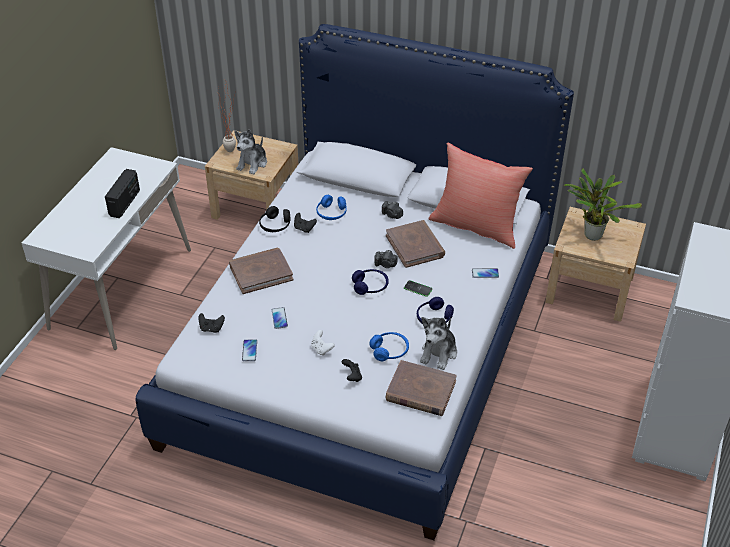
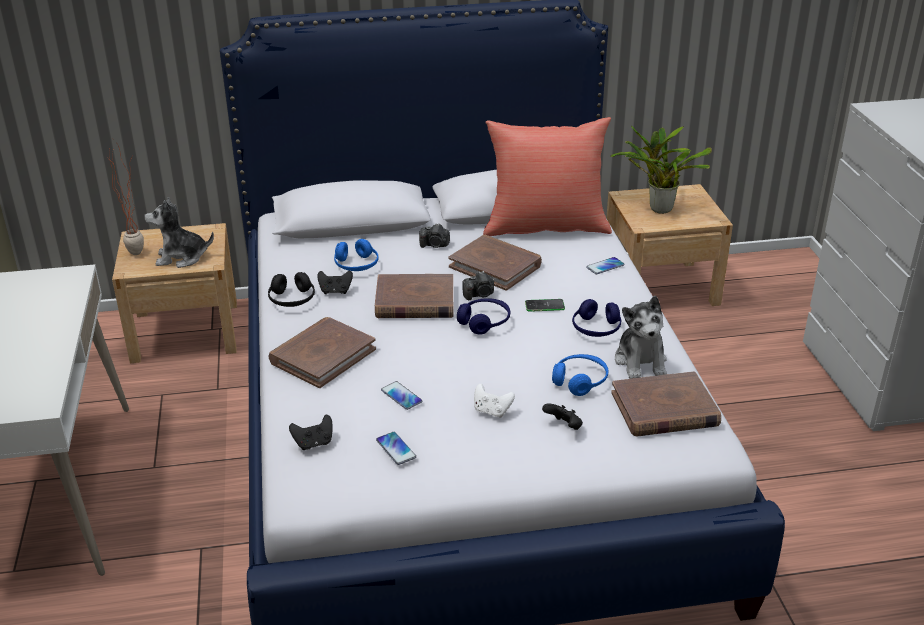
camera: 30 degrees left, 10 degrees down
radio [105,169,140,218] -> none
plush toy [234,129,267,175] -> plush toy turned 90 degrees clockwise [144,197,214,268]
none -> brown book [375,274,453,318]

